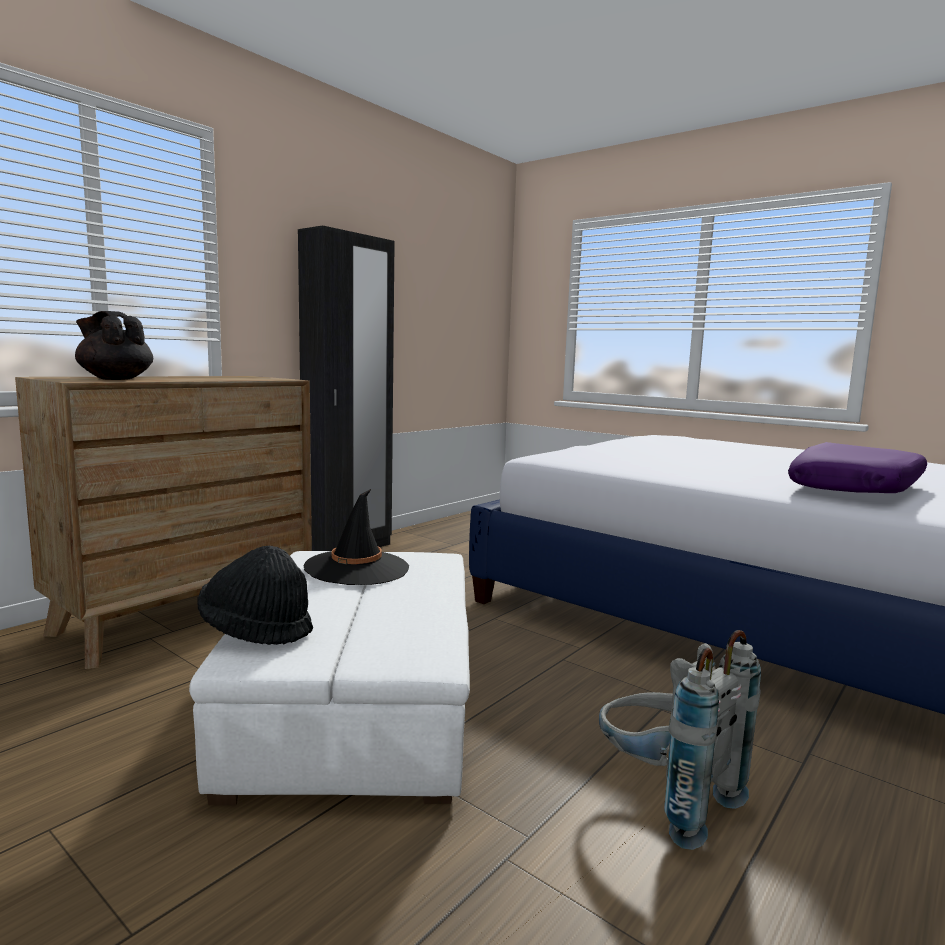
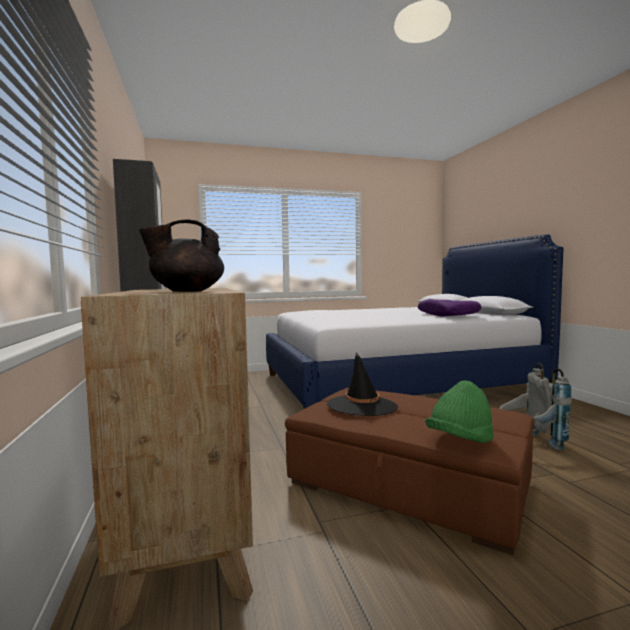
camera: 55 degrees left, 5 degrees down
white ottoman [189,551,470,805] -> brown ottoman [285,388,535,555]
black hat [197,546,313,645] -> green hat [425,381,494,443]

